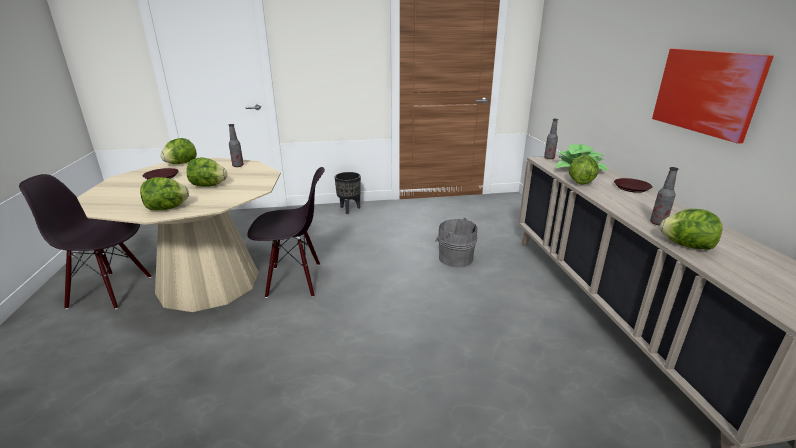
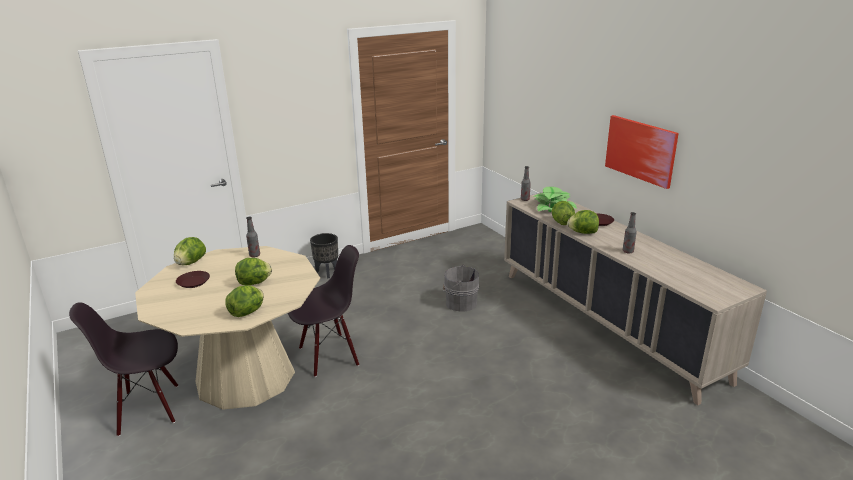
camera: 20 degrees left, 0 degrees up
lettuce [660,209,722,250] -> lettuce moved to [567,210,599,234]

